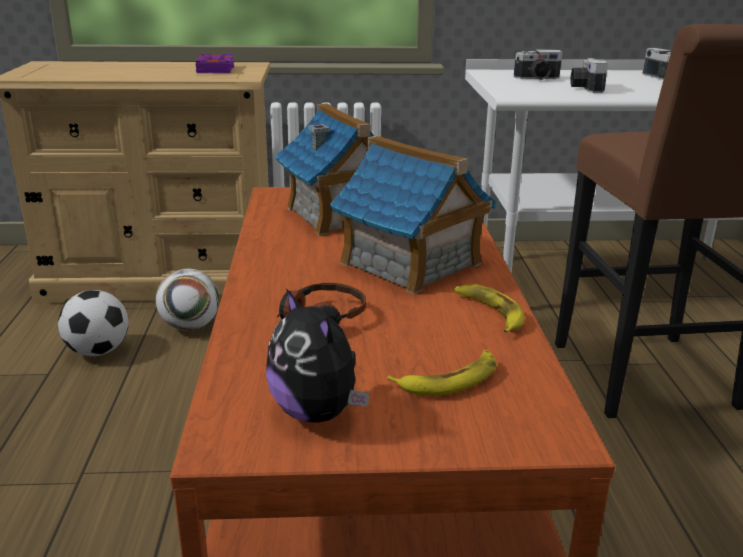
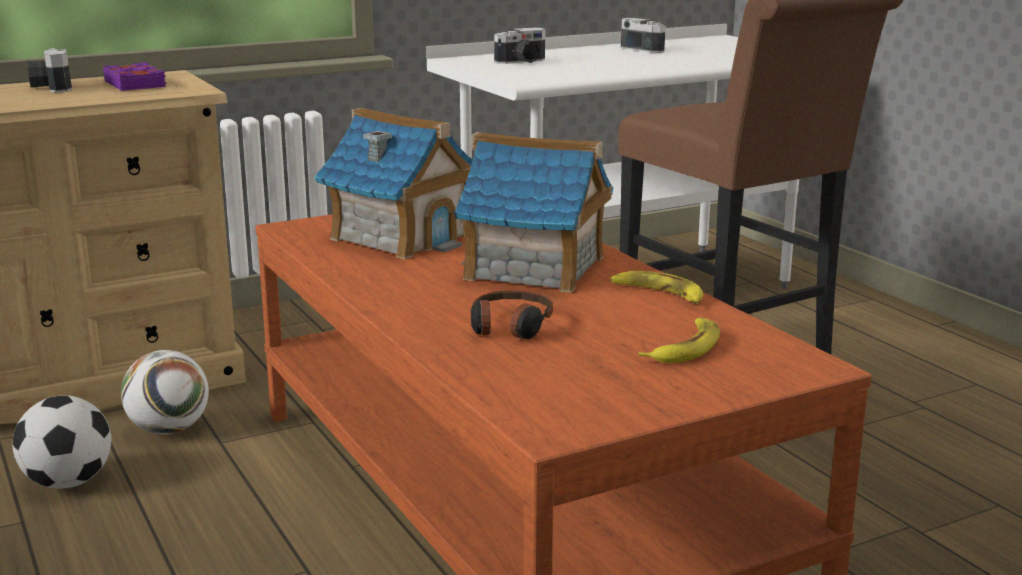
camera: 25 degrees left, 5 degrees down
plush toy [266,288,369,423] -> none
camera [570,58,608,93] -> camera moved to [27,48,72,93]

